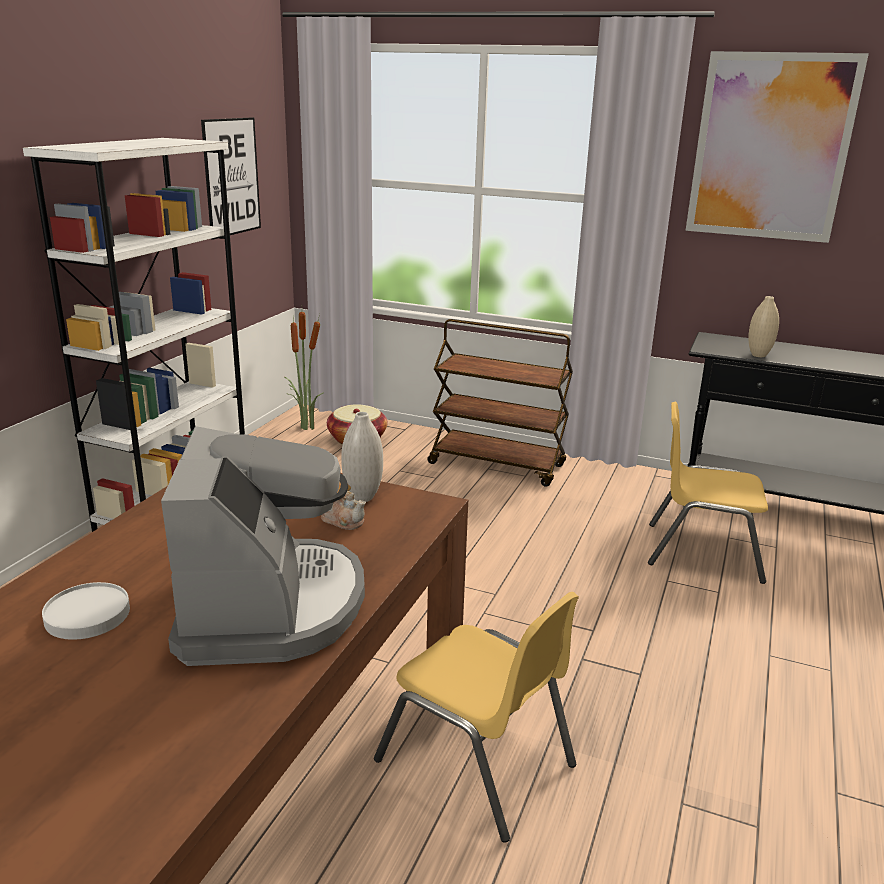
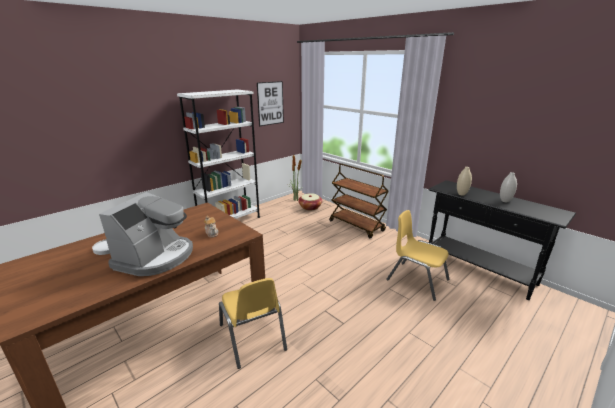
camera: 25 degrees right, 0 degrees up
white vase [341,412,383,502] -> white vase moved to [500,172,517,202]
picture [686,51,869,243] -> none

